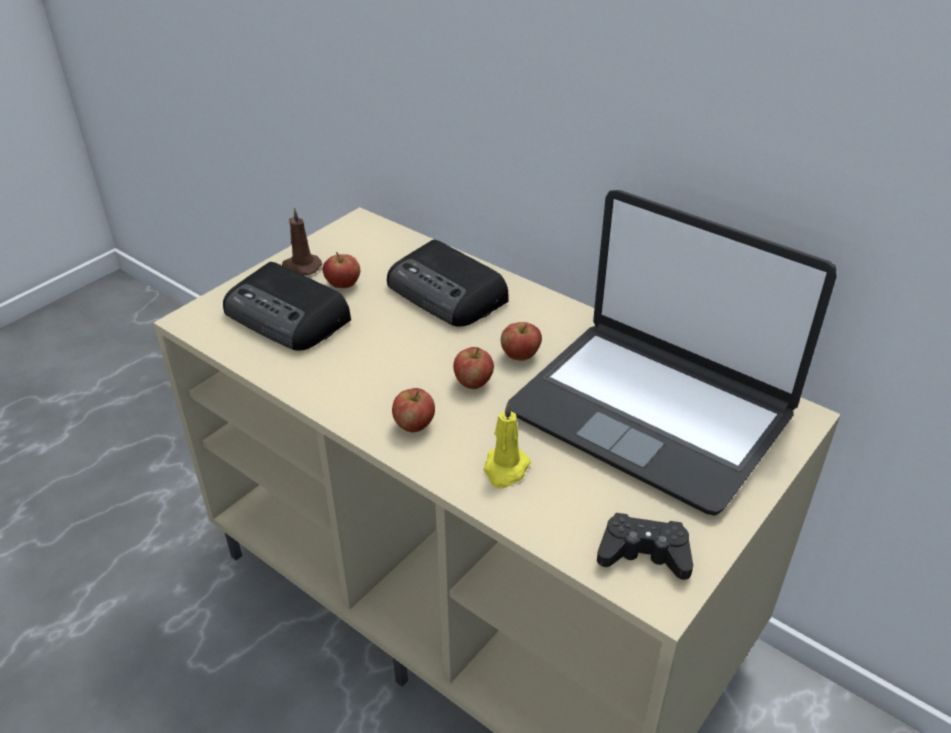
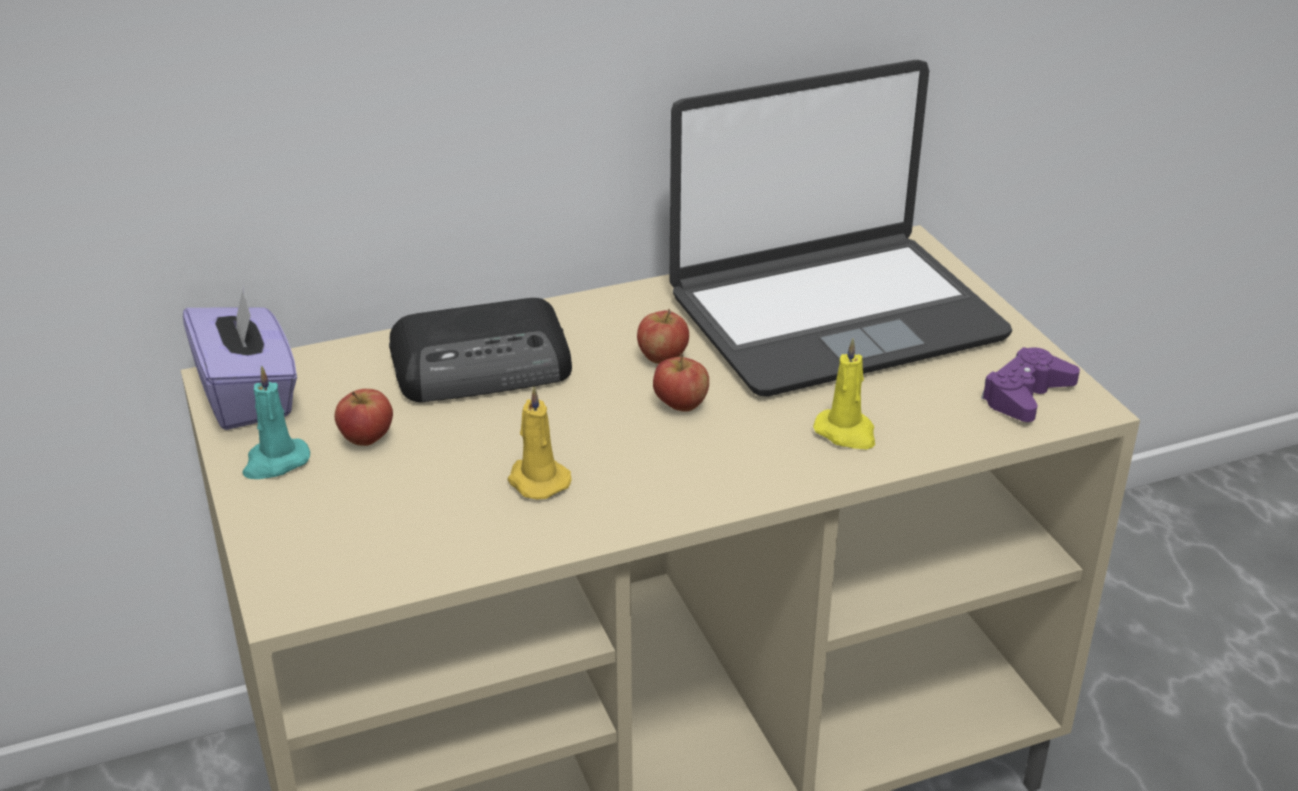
camera: 60 degrees left, 5 degrees down
radio [223,262,351,351] -> none
brown candle [282,208,322,275] -> turquoise candle [242,366,310,479]
apple [392,388,435,433] -> none
black game controller [597,513,693,580] -> purple game controller [981,347,1080,422]
none -> purple tissue box [183,286,297,430]
none -> yellow candle [508,386,572,500]

